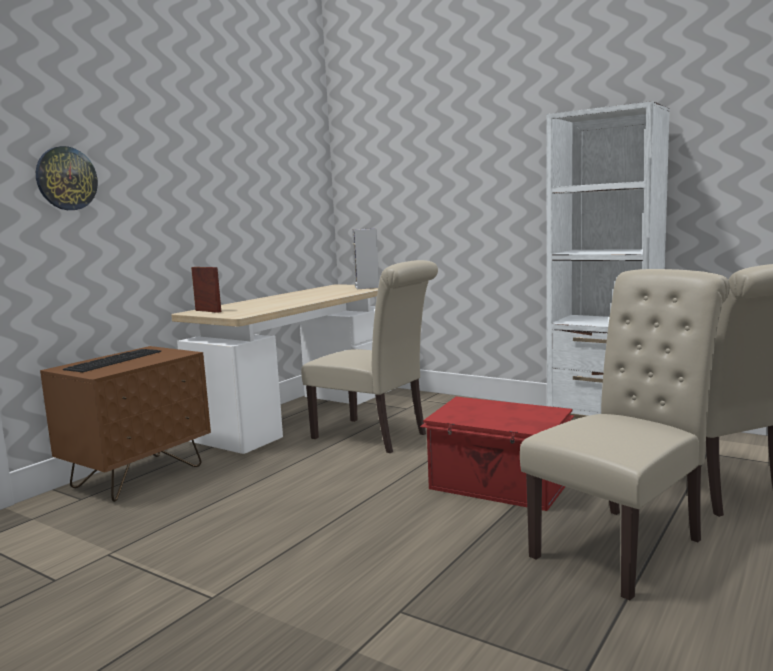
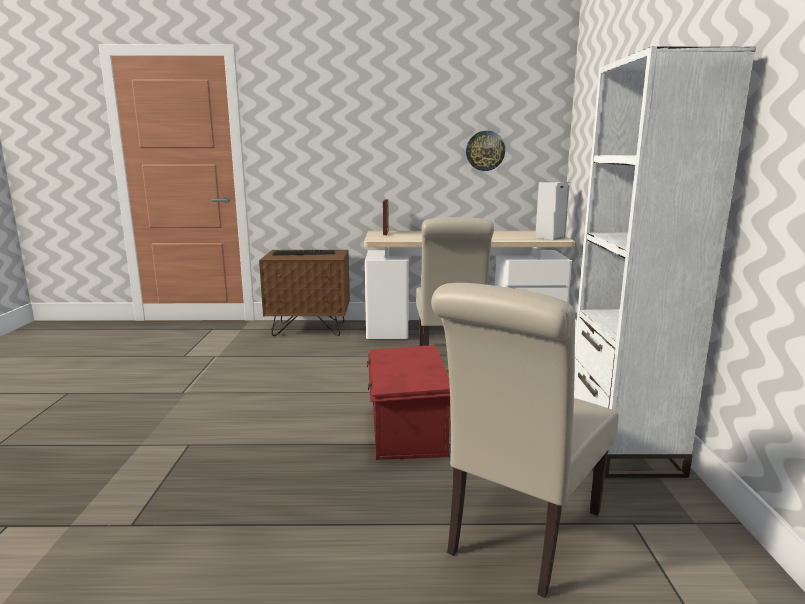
camera: 55 degrees right, 5 degrees up
wall clock [36,146,98,210] -> wall clock moved to [466,131,505,171]
beige chair [520,269,730,601] -> none

